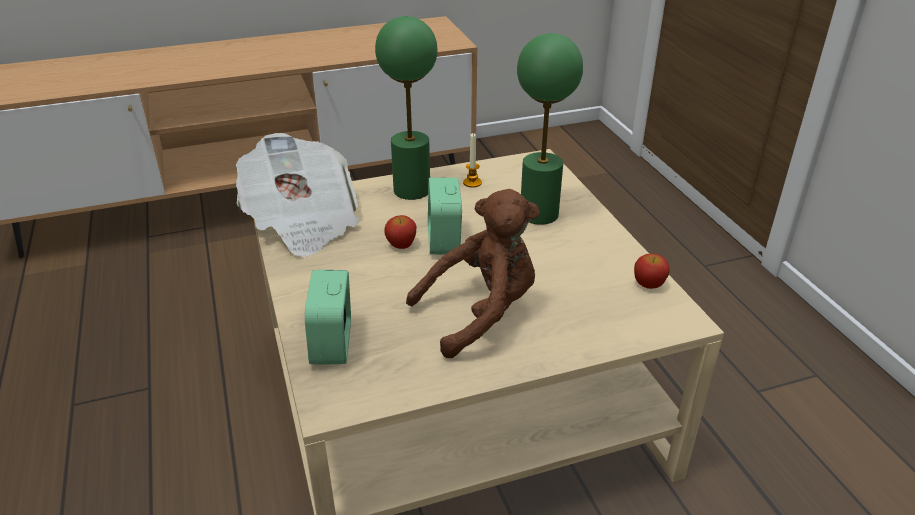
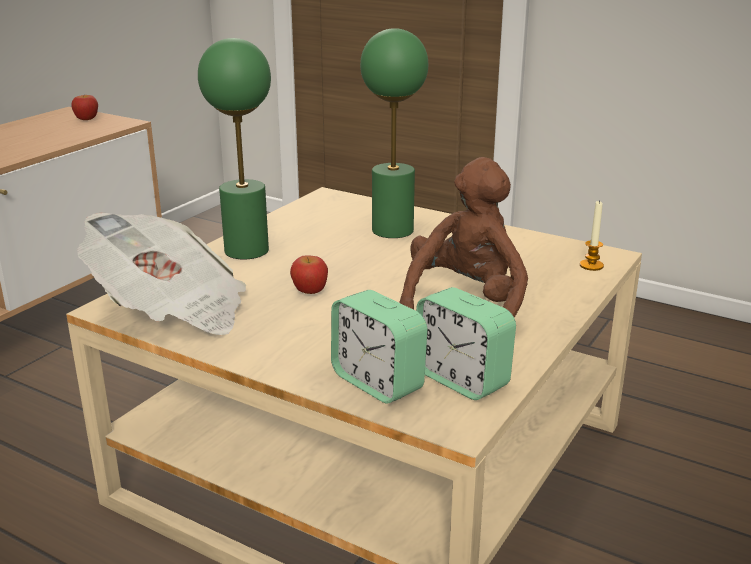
camera: 40 degrees left, 10 degrees down
alarm clock [428,177,462,255] -> alarm clock moved to [416,287,516,400]
candle [463,133,482,188] -> candle moved to [580,200,604,271]
apple [634,254,670,289] -> apple moved to [71,95,98,120]

